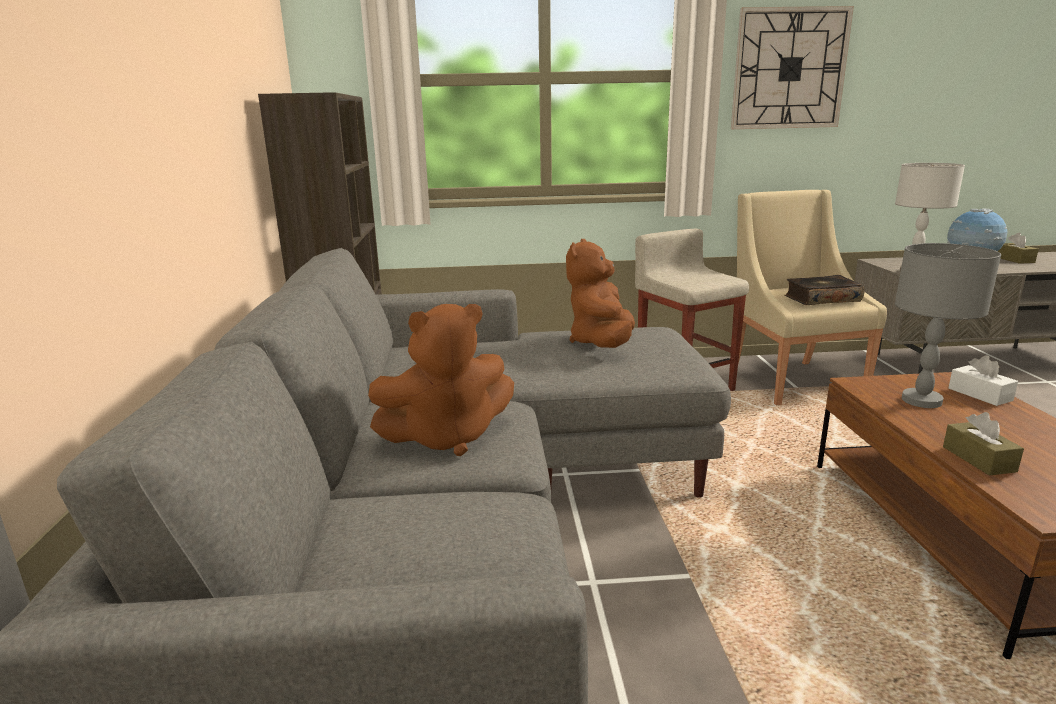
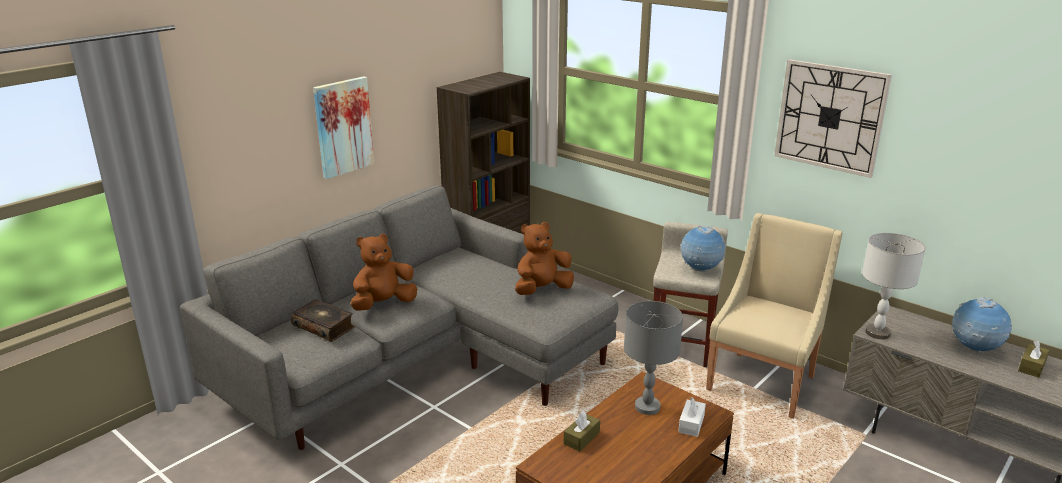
camera: 45 degrees right, 5 degrees up
brown plush toy [368,304,514,456] -> brown plush toy turned 120 degrees clockwise [350,233,417,311]
book [785,275,865,305] -> book moved to [291,299,355,342]
none -> picture [313,76,375,179]
none -> globe [680,226,725,272]

